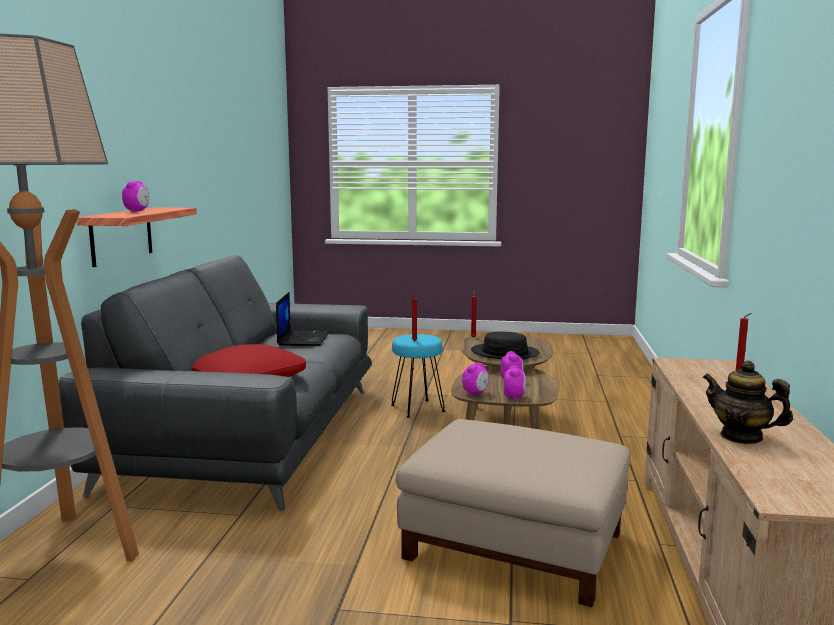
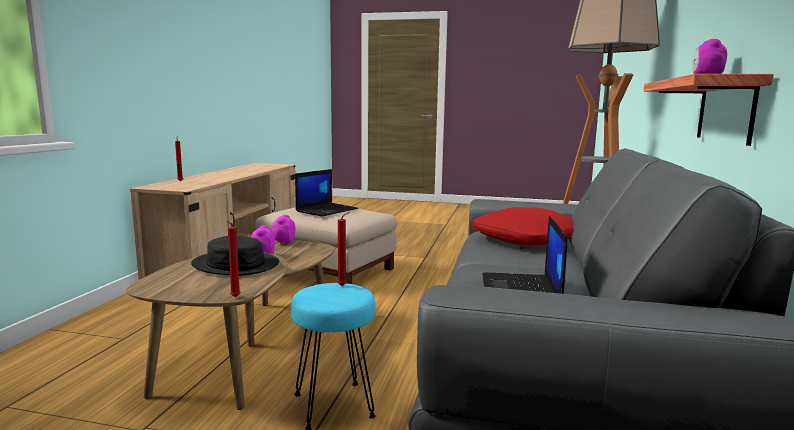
camera: 175 degrees left, 0 degrees up
alarm clock [462,362,489,396] -> none
teapot [702,361,793,444] -> none
none -> laptop [295,169,358,217]

